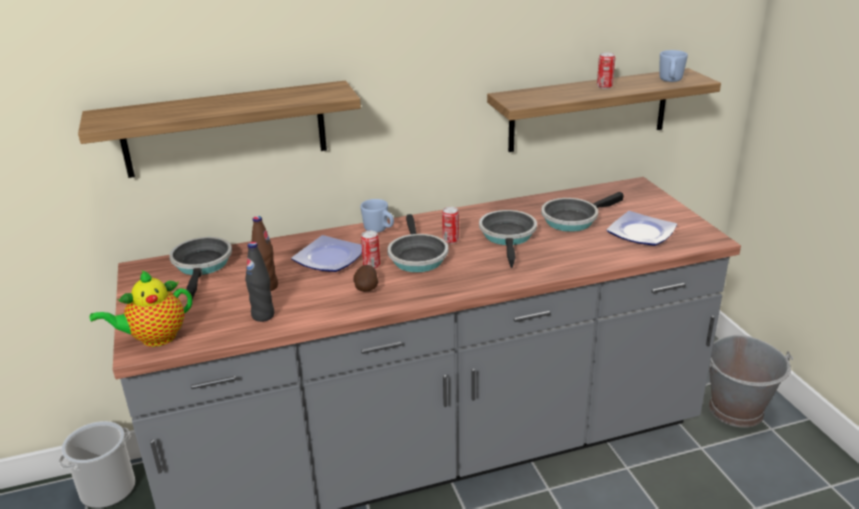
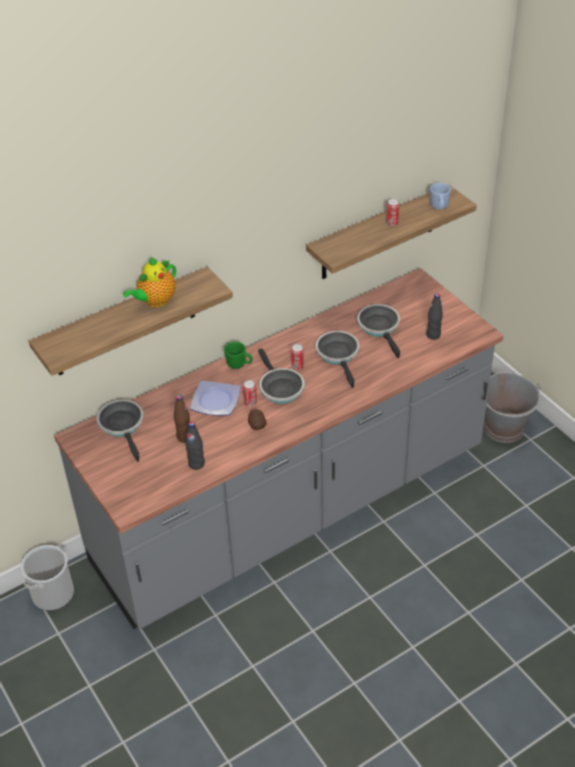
camera: 15 degrees left, 15 degrees up
teapot [90,270,192,347] -> teapot moved to [123,257,176,307]
blue mug [360,199,394,233] -> green mug [224,342,253,369]
frying pan [541,192,624,232] -> frying pan turned 120 degrees clockwise [357,304,400,358]
plate [607,211,677,246] -> black bottle [426,293,443,340]

